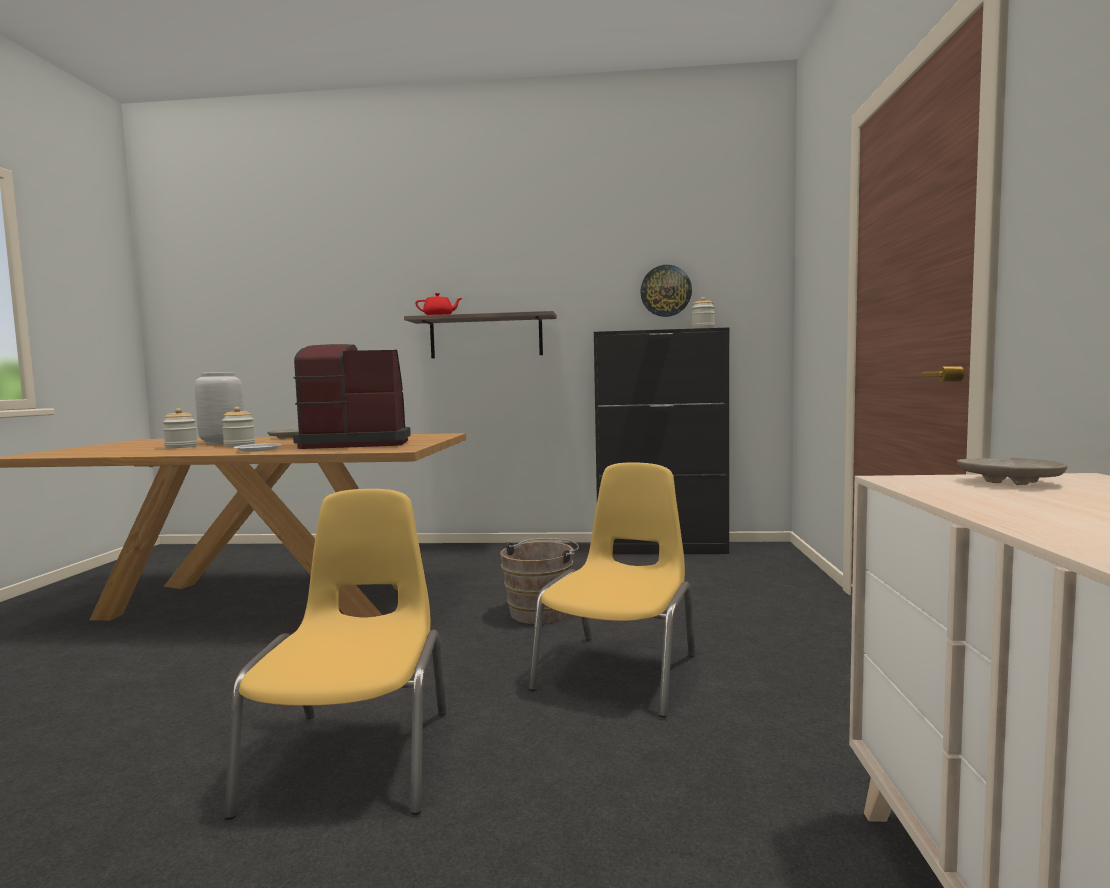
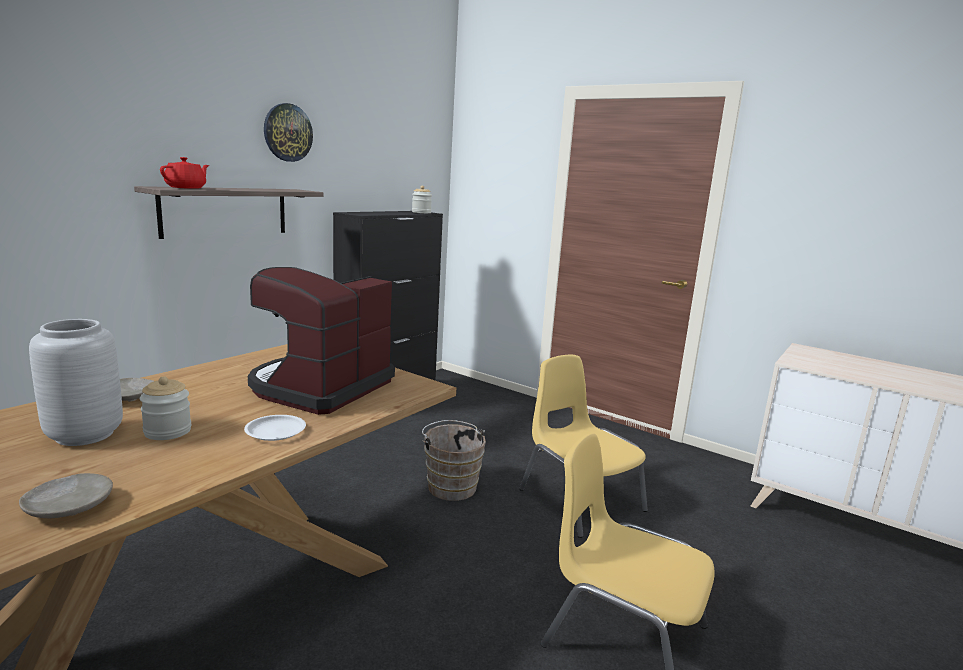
camera: 60 degrees left, 10 degrees up
jar [163,408,197,448] -> none
wall clock [640,265,692,317] -> wall clock moved to [264,103,313,162]
beige plate [957,458,1067,485] -> beige plate moved to [19,473,113,518]

